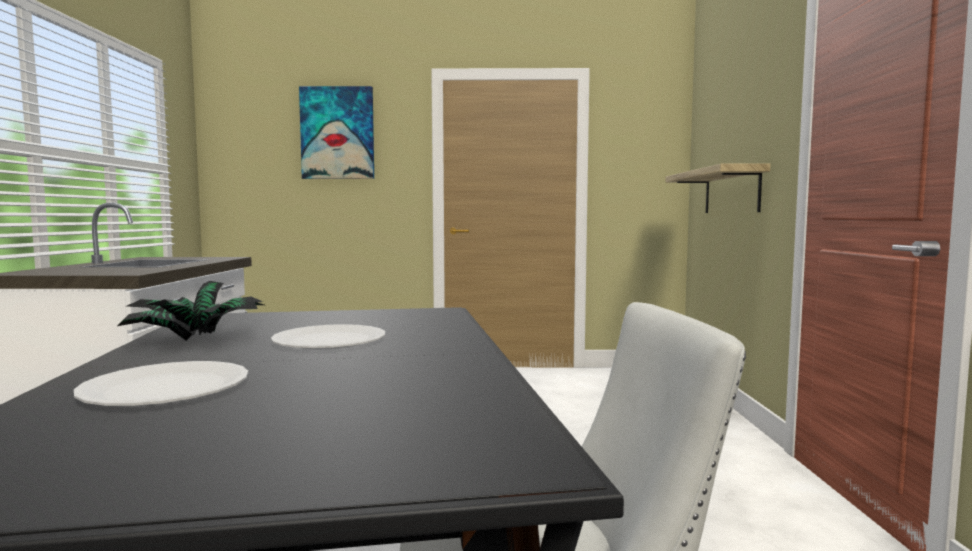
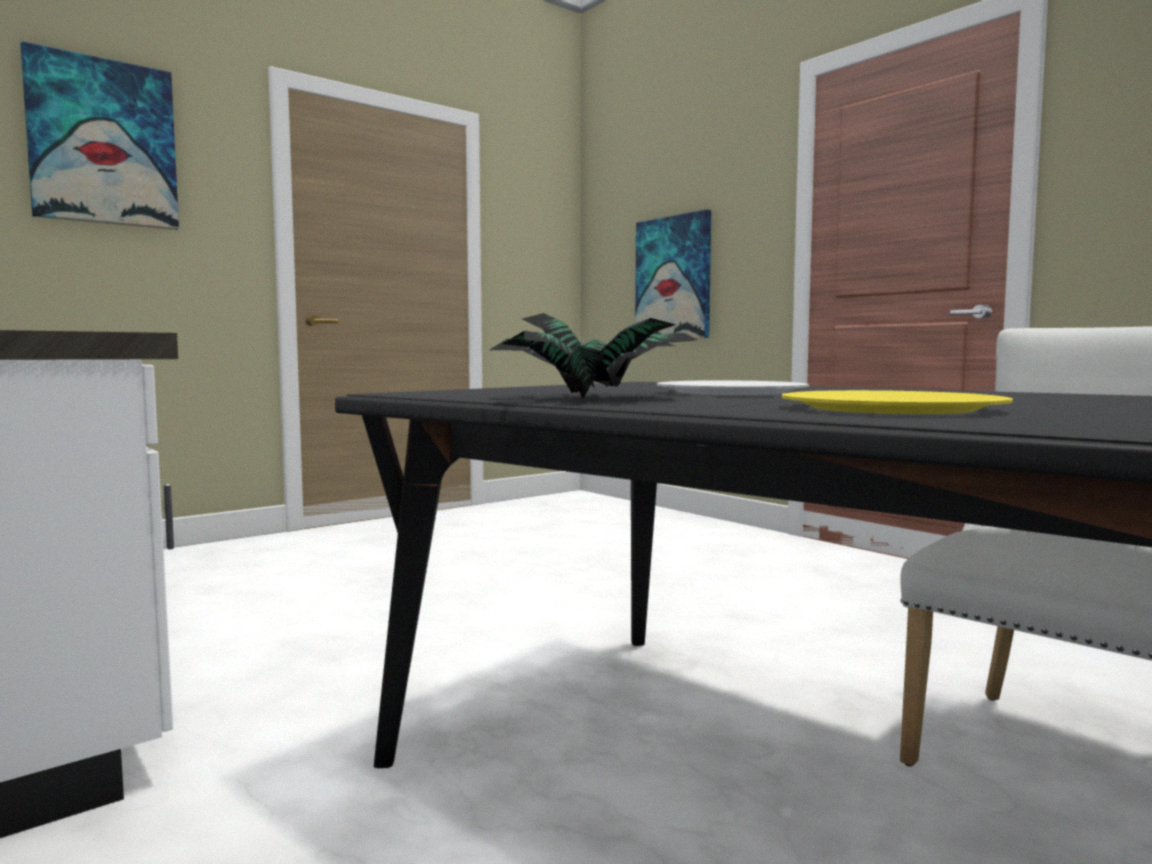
camera: 40 degrees left, 0 degrees up
white plate [74,361,248,406] -> yellow plate [782,390,1013,414]
shelf [665,163,770,213] -> picture [635,209,711,338]

